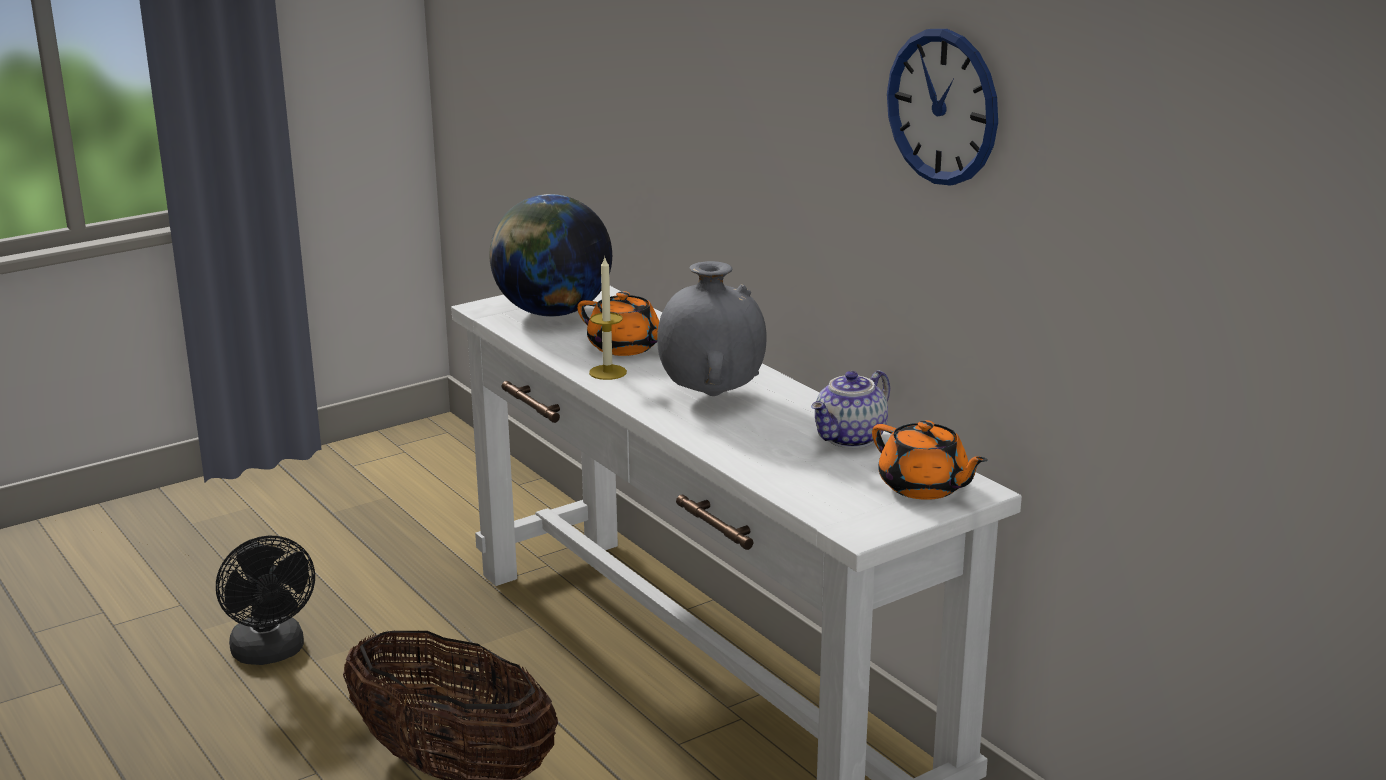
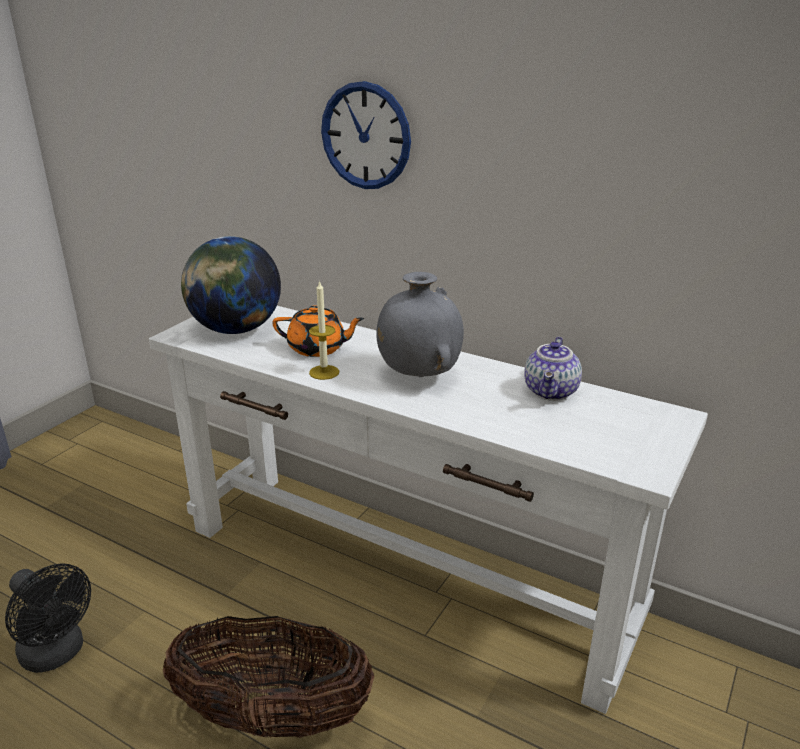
camera: 25 degrees left, 5 degrees up
orange teapot [872,420,988,500] -> none
wall clock [887,29,998,186] -> wall clock moved to [321,81,411,189]

